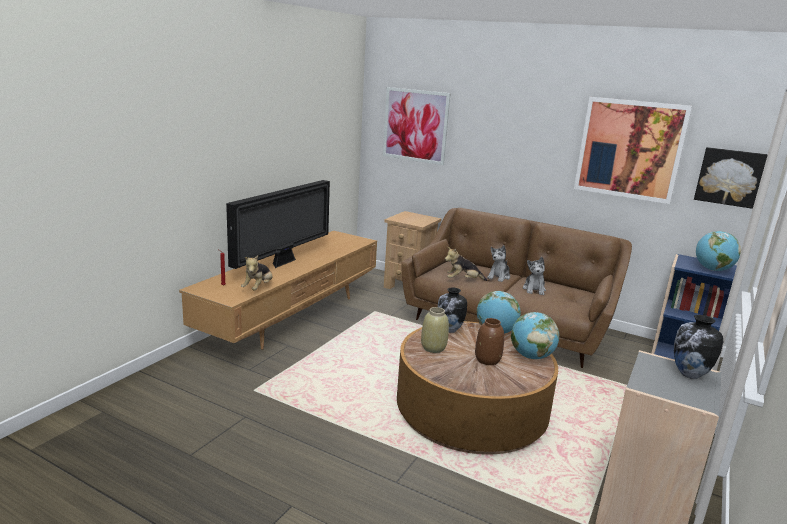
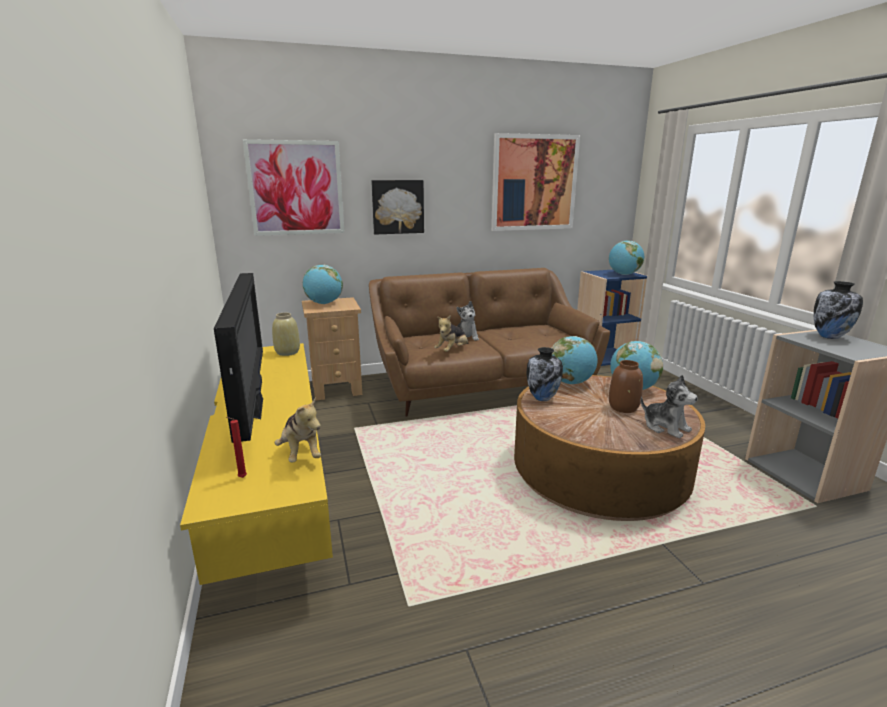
camera: 45 degrees left, 0 degrees up
brown tv stand [179,231,377,350] -> yellow tv stand [180,343,333,585]
beige vase [421,307,449,353] -> beige vase moved to [272,313,300,356]
plush toy [523,257,546,295] -> plush toy moved to [641,375,698,438]
picture [694,147,767,209] -> picture moved to [371,180,424,235]
none -> globe [303,265,343,304]

